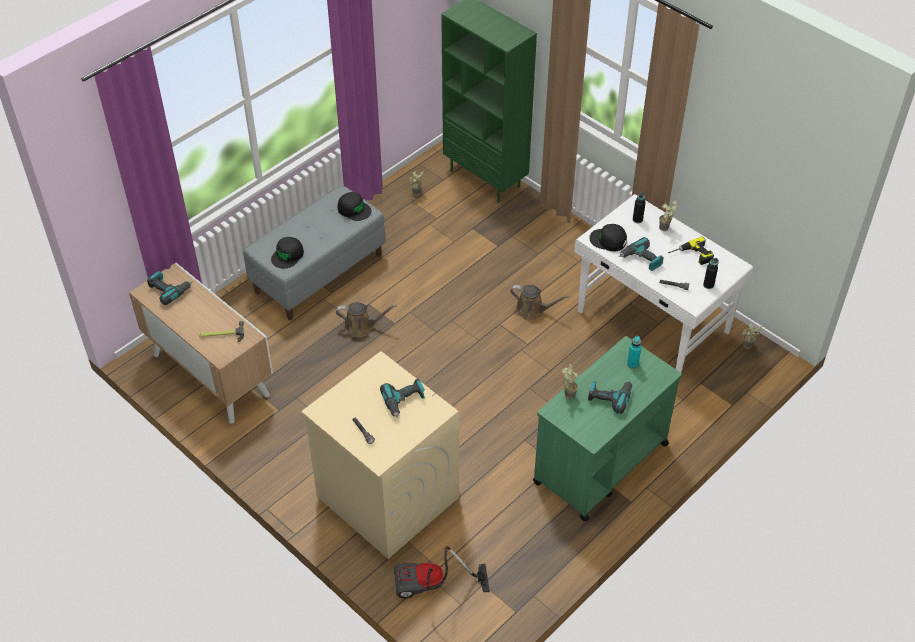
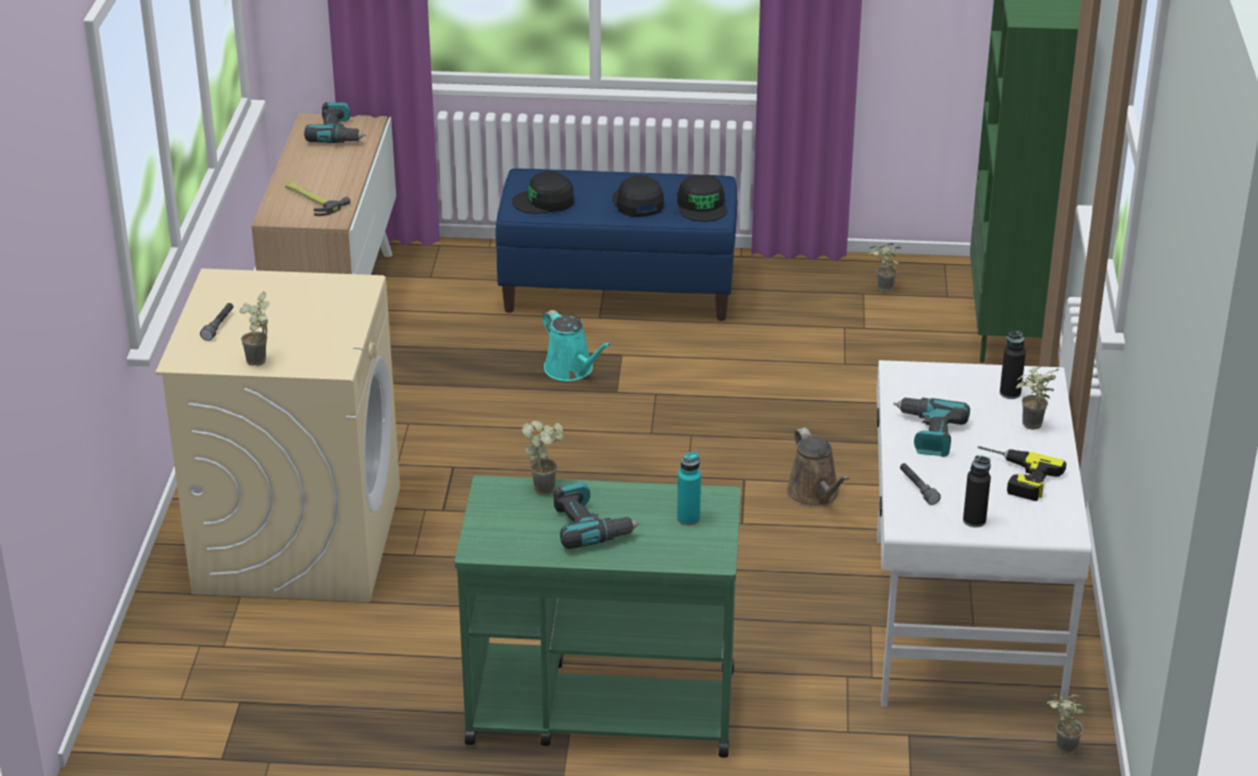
camera: 50 degrees right, 15 degrees down
grey bench [244,185,386,320] -> blue bench [496,169,737,321]
brown watering can [336,302,397,338] -> turquoise watering can [543,310,611,381]
power drill [380,378,425,418] -> none
vacuum cleaner [394,546,490,598] -> none
black cap [589,224,627,251] -> black cap moved to [612,175,664,217]
none -> potted plant [239,291,270,366]

